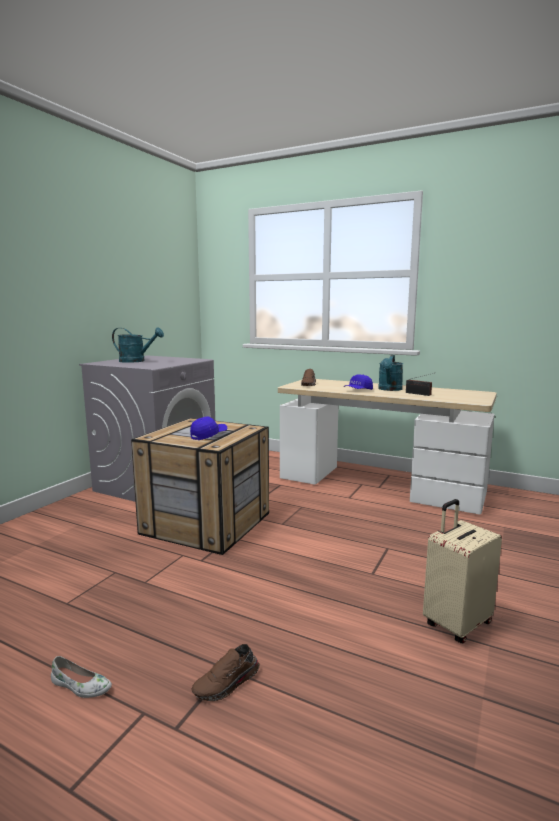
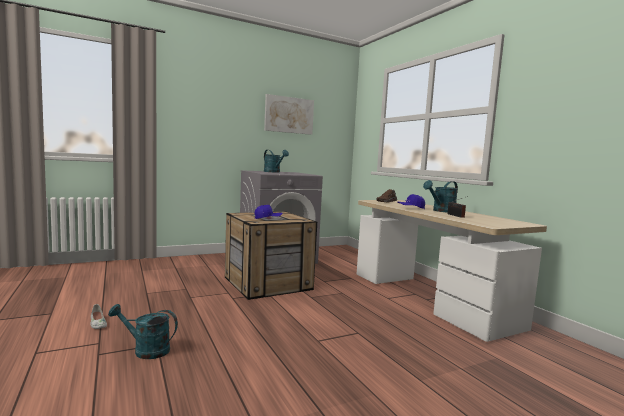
camera: 35 degrees right, 5 degrees down
brown shoe [191,644,260,701] -> turquoise watering can [108,304,178,359]
beige suitcase [423,499,502,643] -> none
none -> picture [264,94,314,135]

